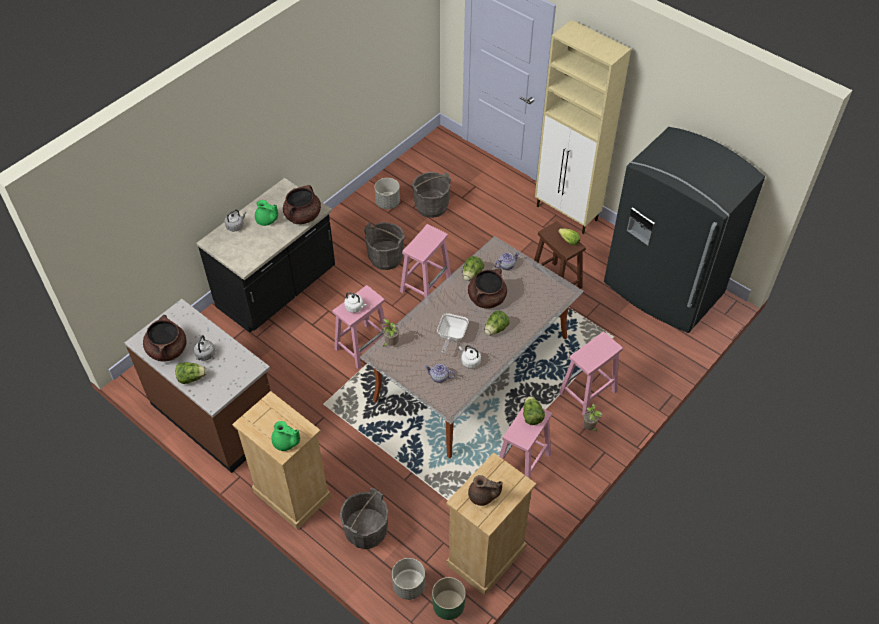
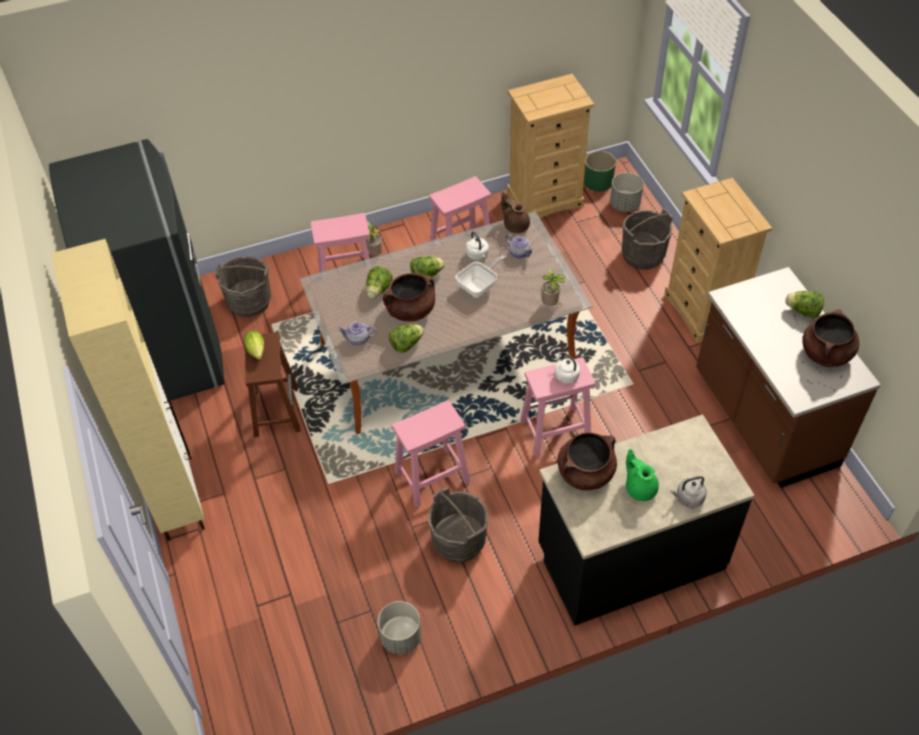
camera: 150 degrees left, 0 degrees up
grey kettle [194,335,215,361] -> none
green teapot [272,421,300,451] -> none
grey bucket [412,172,451,218] -> grey bucket moved to [214,256,271,317]
brown teapot [468,475,503,506] -> brown teapot moved to [501,192,530,233]
lettuce [523,396,545,425] -> lettuce moved to [366,266,393,298]

